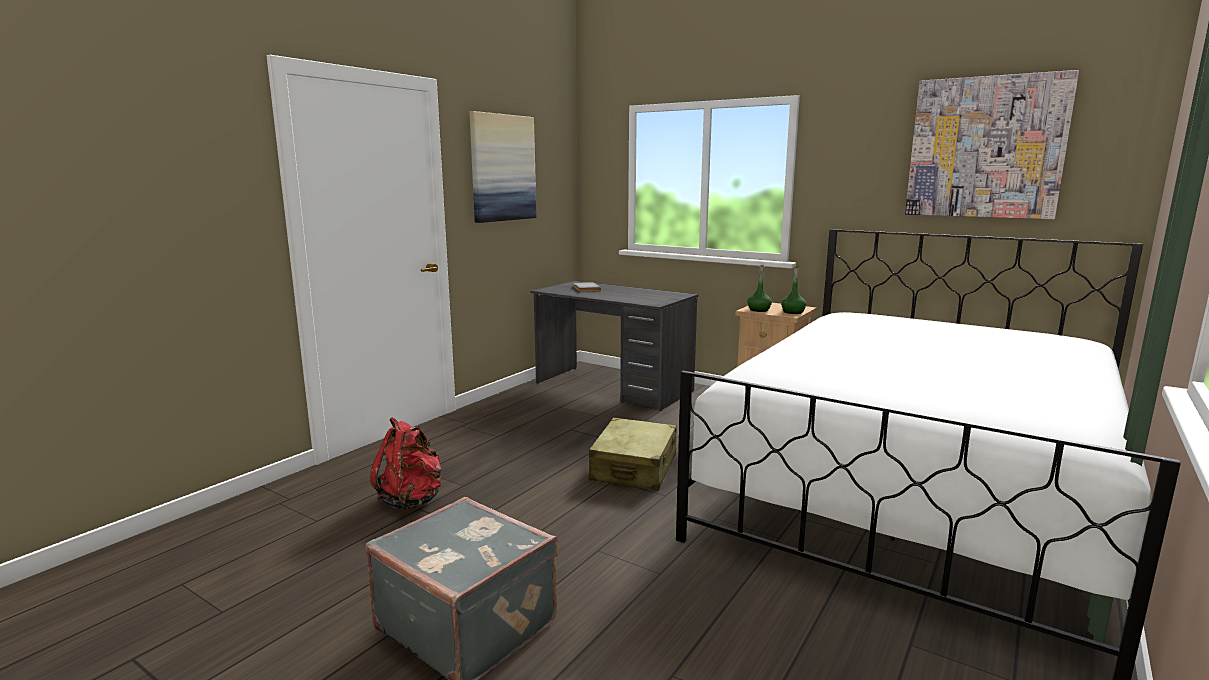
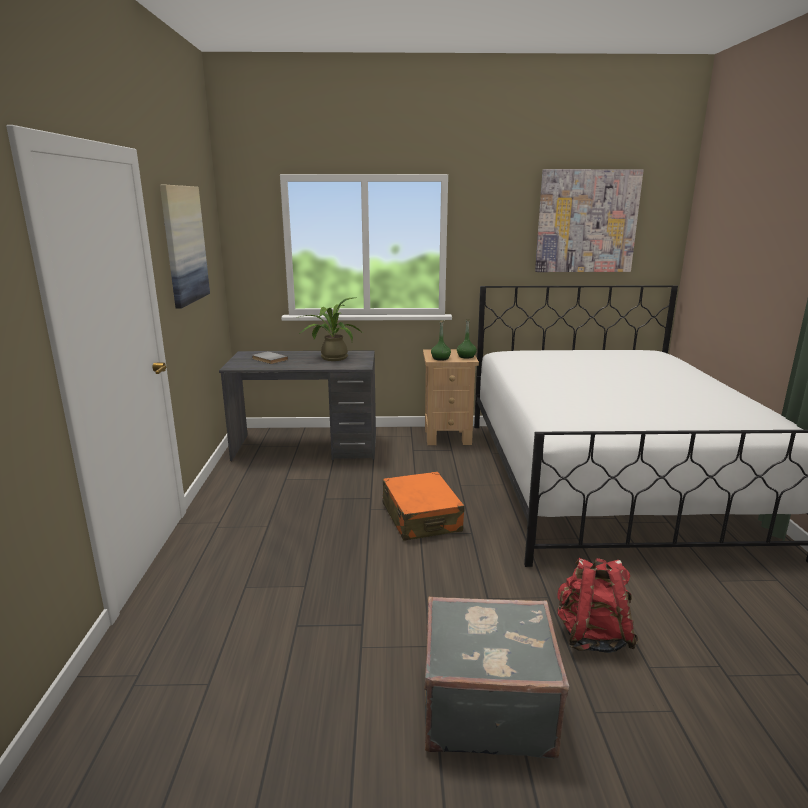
camera: 35 degrees left, 5 degrees up
red backpack [370,417,442,509] -> red backpack moved to [557,558,639,653]
beige suitcase [589,418,677,491] -> orange suitcase [383,471,465,541]
none -> potted plant [296,298,363,361]

